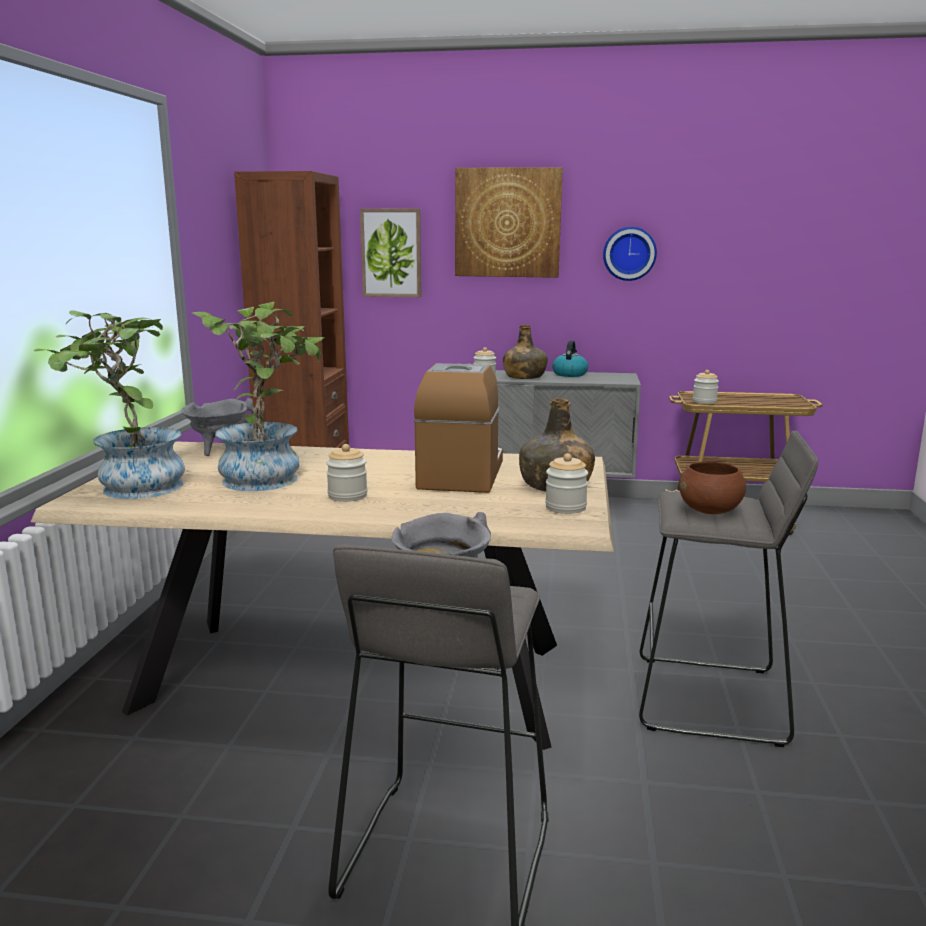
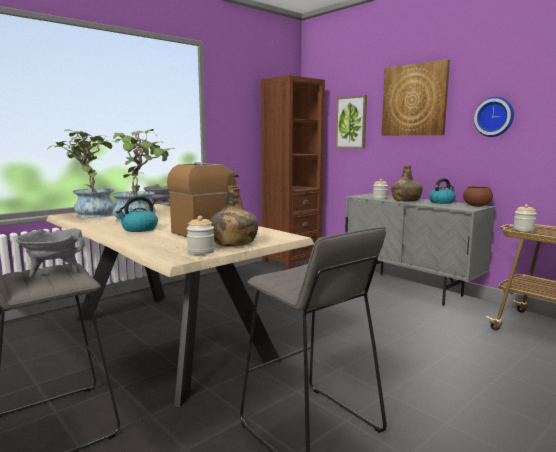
camera: 40 degrees right, 5 degrees down
jar [326,444,367,502] -> kettle [116,196,158,232]
brown bowl [679,461,746,514] -> brown bowl moved to [463,186,493,207]

